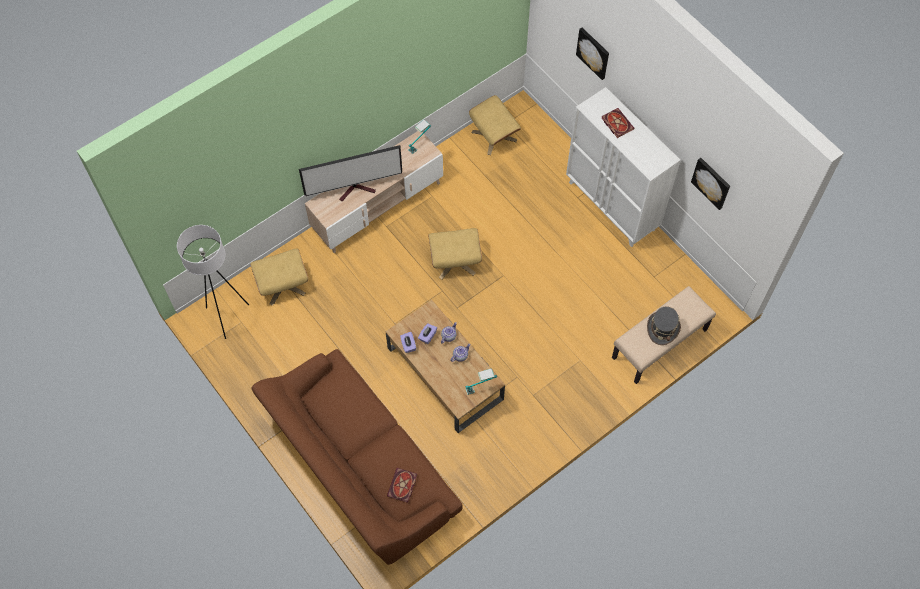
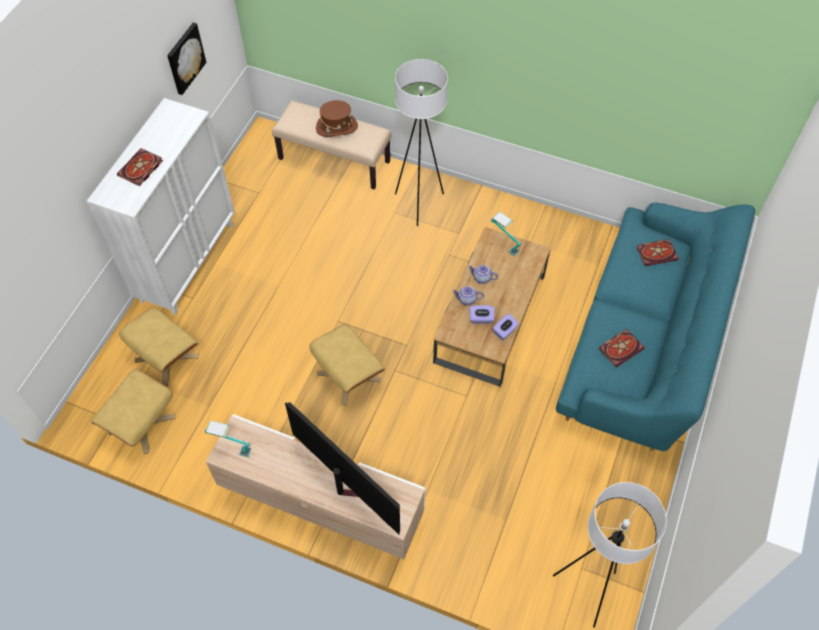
camera: 120 degrees left, 5 degrees down
beige ottoman [250,248,308,306] -> beige ottoman moved to [119,308,199,386]
brown sofa [251,349,462,565] -> turquoise sofa [556,202,755,451]
picture [576,28,609,80] -> none
grey hat [647,306,681,345] -> brown hat [316,100,358,137]
none -> white floor lamp [395,59,448,226]
none -> book [599,329,645,367]

